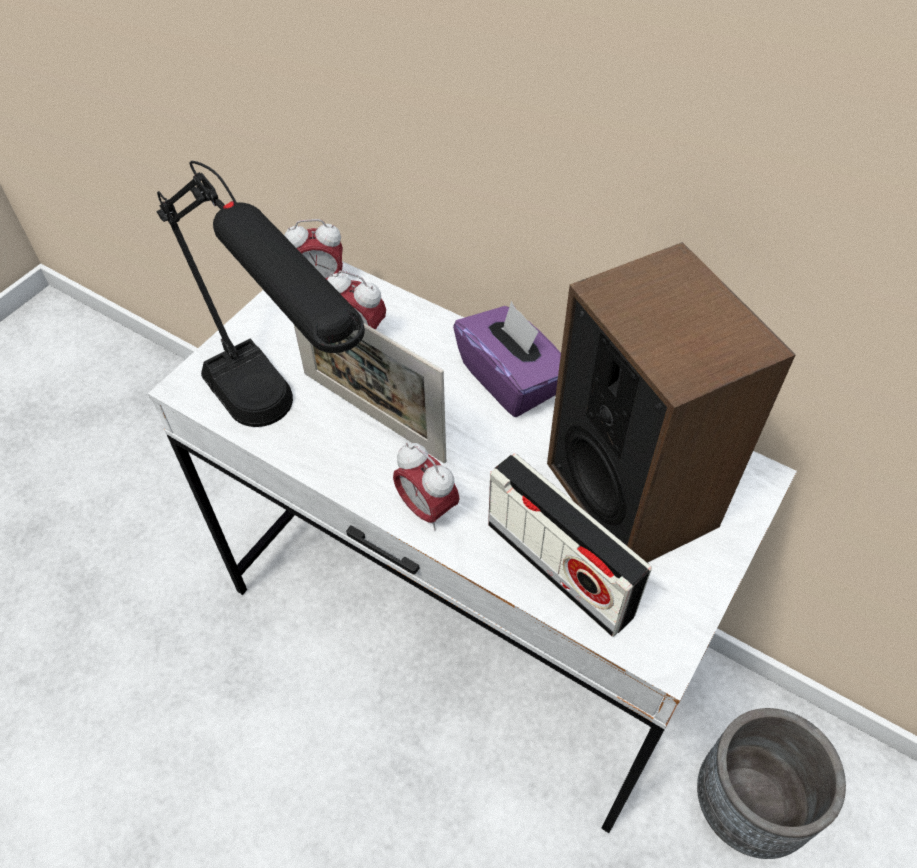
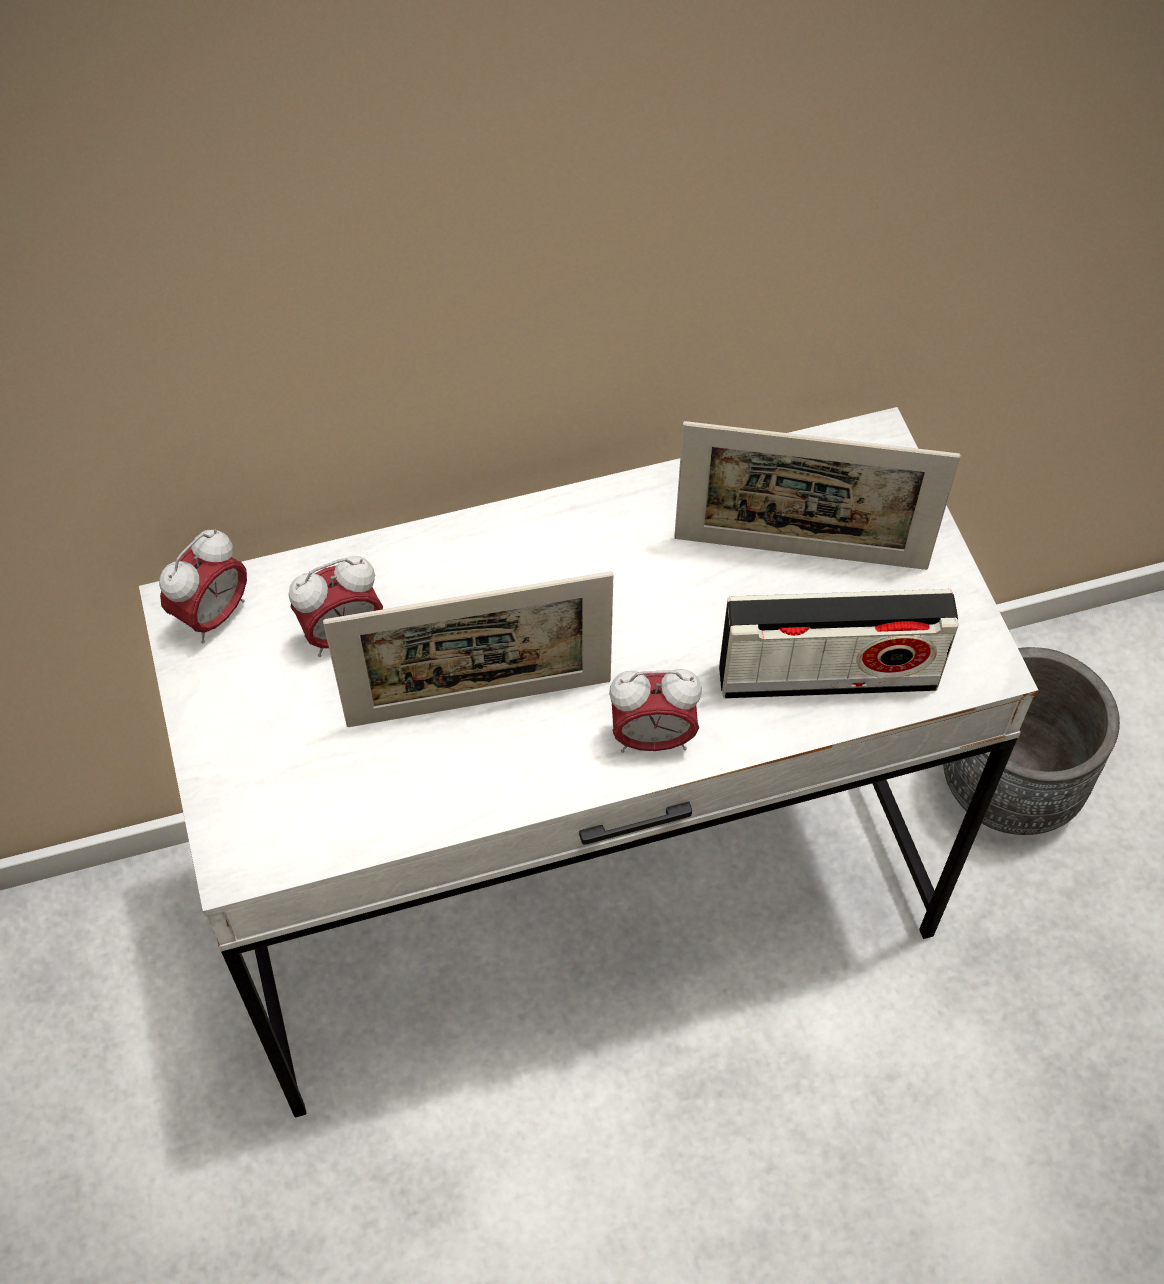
camera: 50 degrees left, 5 degrees up
black table lamp [156,161,365,427] -> none
purple tissue box [453,301,561,417] -> none
speaker [547,242,795,563] -> picture frame [674,421,960,570]

